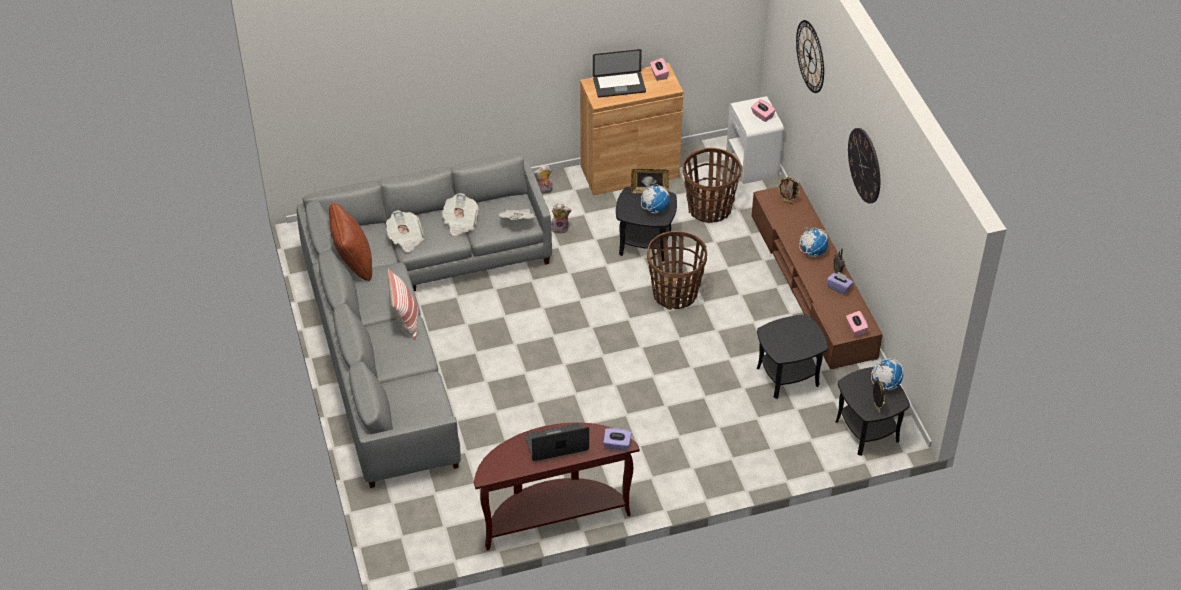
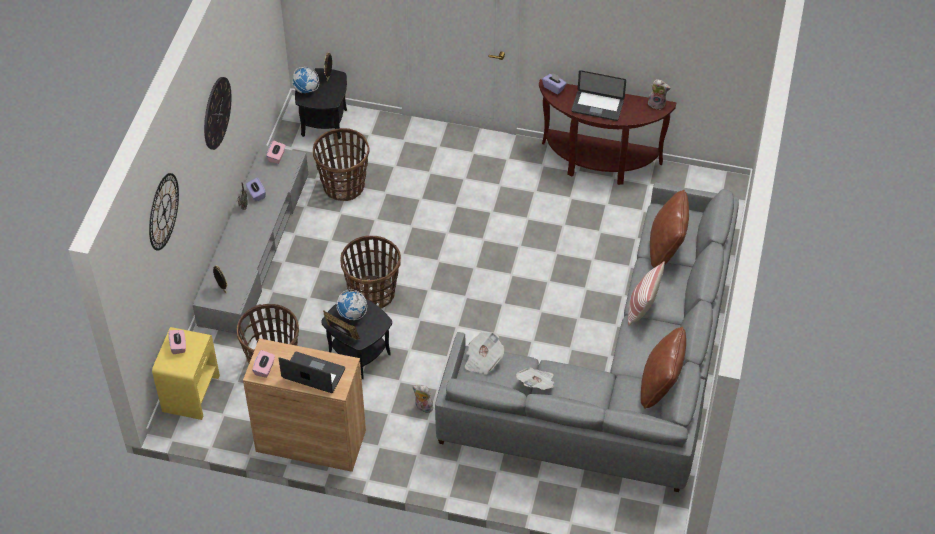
camera: 150 degrees left, 5 degrees up
newspaper [386,210,424,252] -> none
plush toy [533,165,553,194] -> plush toy moved to [648,79,671,110]
white nightstand [726,96,784,184] -> yellow nightstand [152,327,220,420]
brown tv stand [752,183,883,370] -> grey tv stand [193,145,308,336]
black side table [757,315,828,399] -> basket [313,128,370,201]
globe [799,227,828,257] -> none
none -> brown pillow [650,190,689,268]

